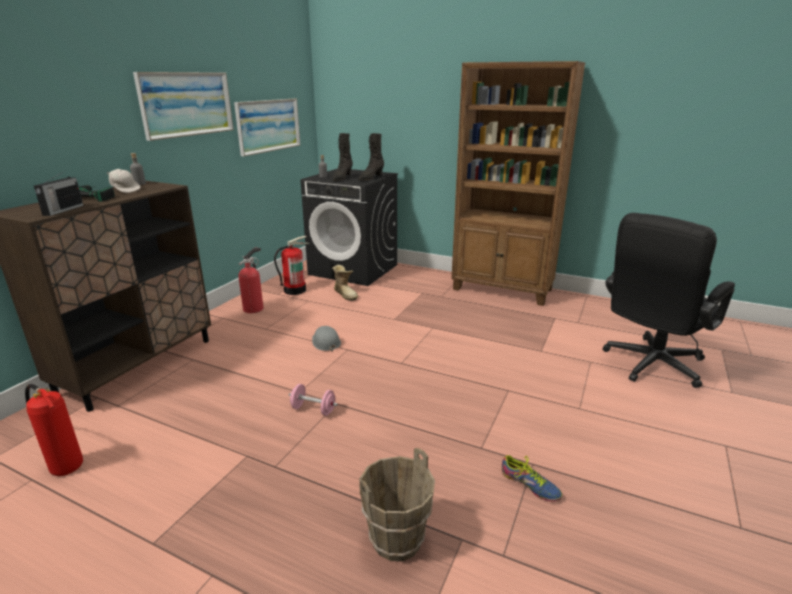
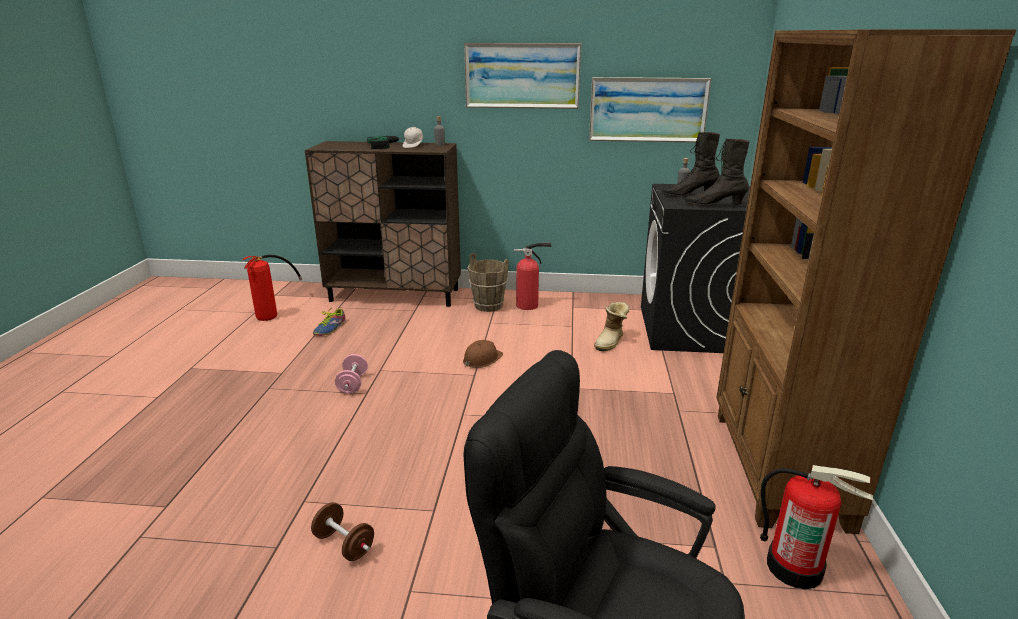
camera: 70 degrees right, 0 degrees up
radio [34,170,83,216] -> none
fire extinguisher [274,236,309,295] -> fire extinguisher moved to [760,465,873,589]
grey hard hat [312,326,341,352] -> brown hard hat [463,340,503,368]
brown bucket [359,448,435,562] -> brown bucket moved to [467,253,509,312]
shoe [502,455,562,502] -> shoe moved to [313,306,346,336]
none -> brown dumbbell [311,502,374,561]

